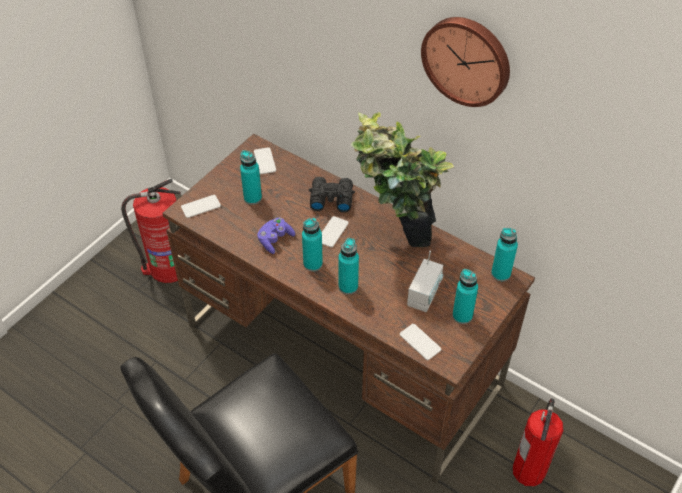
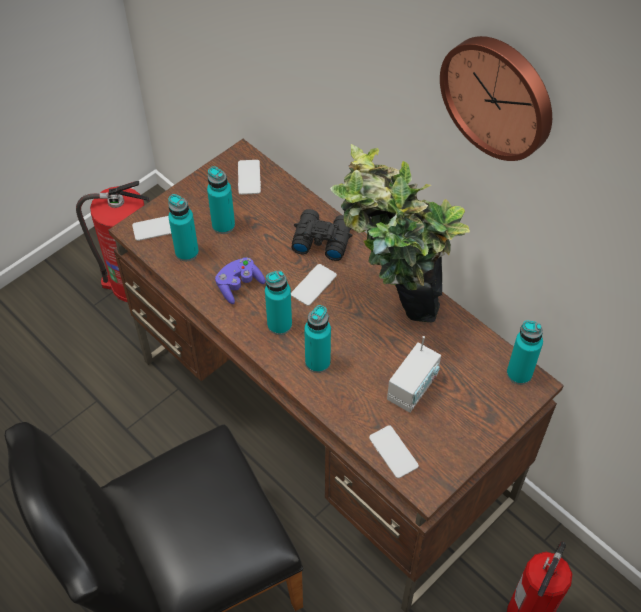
camera: 10 degrees right, 5 degrees up
turquoise bottle [452,269,478,324] -> turquoise bottle moved to [168,194,199,261]

